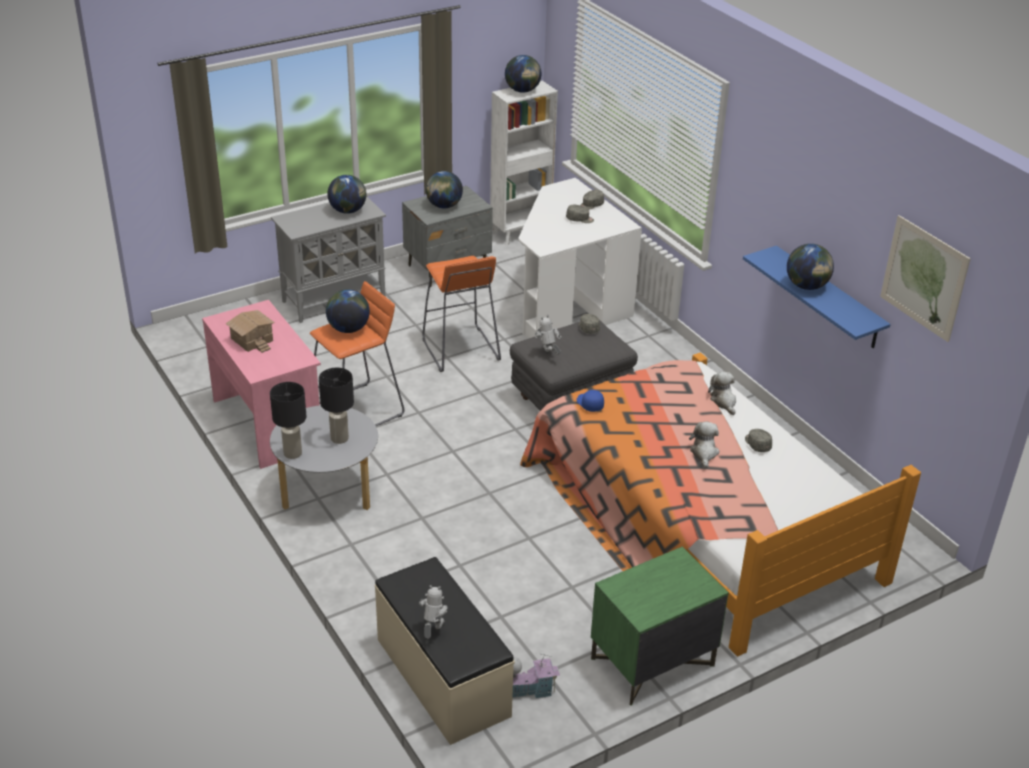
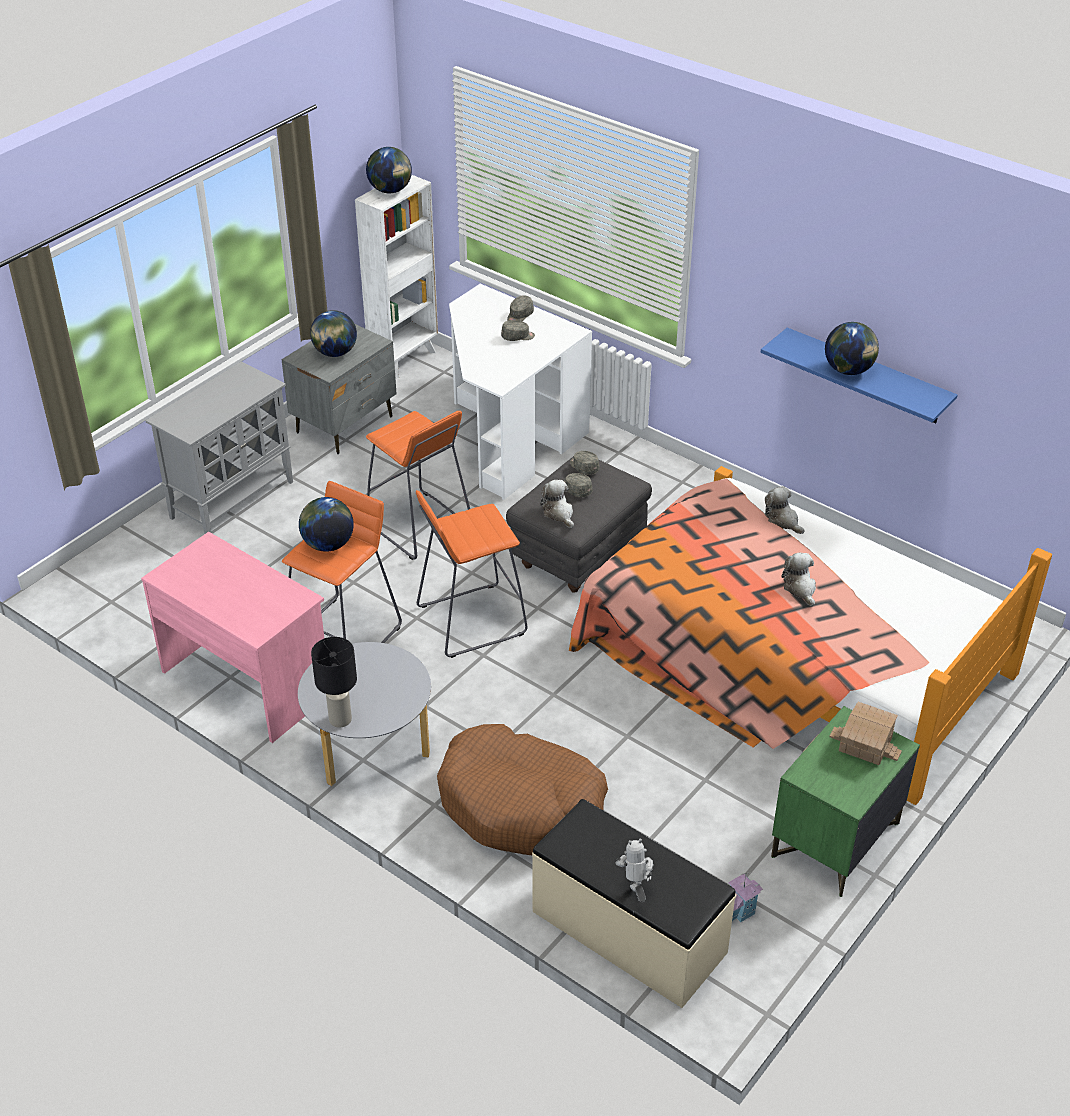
camera: 20 degrees left, 5 degrees up
toy house [226,310,275,353] -> toy house moved to [829,702,902,765]
black table lamp [319,368,354,444] -> none
globe [327,175,366,214] -> none
toy robot [535,315,562,355] -> plush toy [540,480,574,528]
blue cap [577,390,604,412] -> none
grey cap [745,429,772,452] -> grey cap moved to [564,473,593,497]
picture [880,215,971,342] -> none
none -> orange stool [416,490,527,658]
none -> brown dog bed [437,724,608,855]

